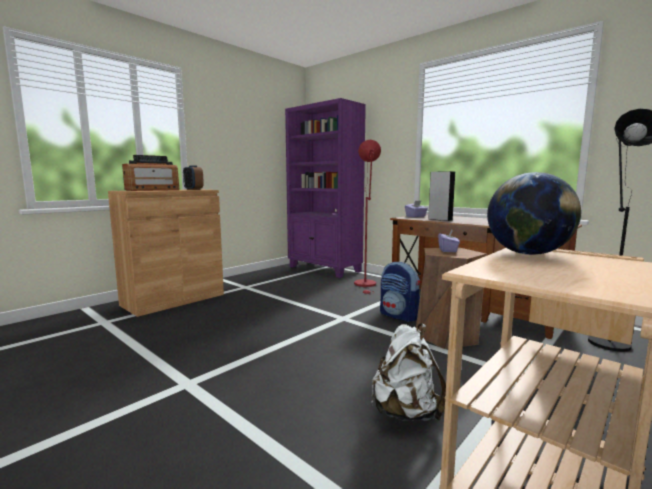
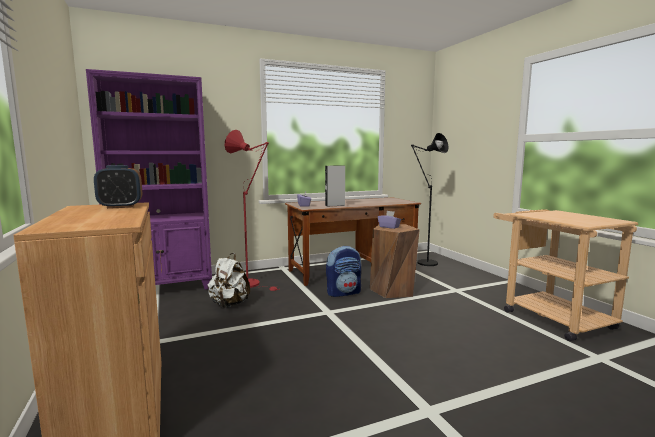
camera: 65 degrees left, 0 degrees up
radio [122,155,180,191] -> none
white backpack [371,323,446,421] -> white backpack moved to [208,253,250,308]
globe [487,172,581,255] -> none

